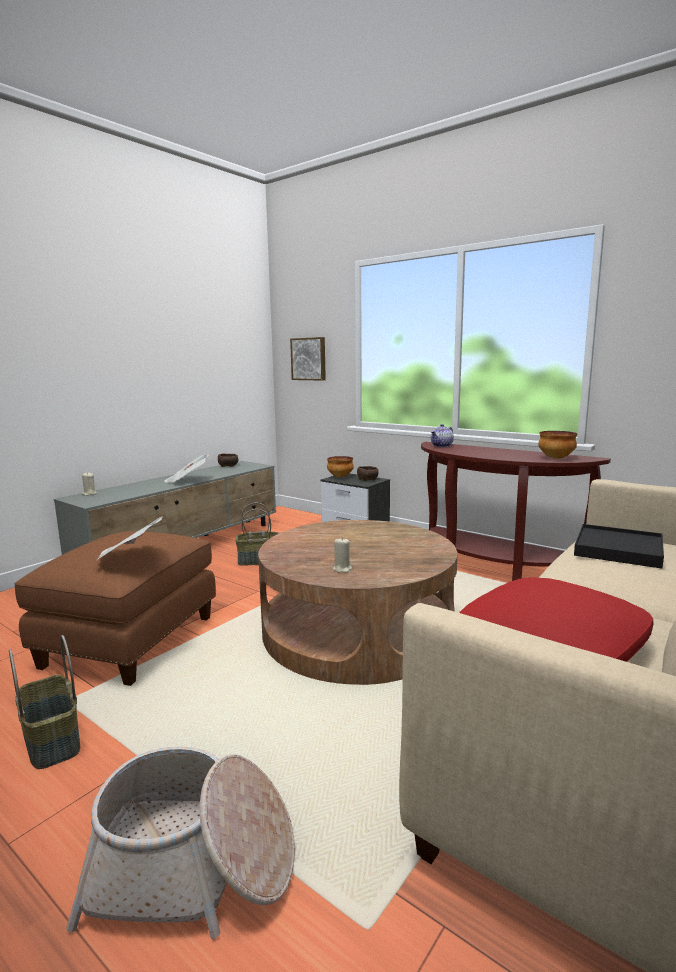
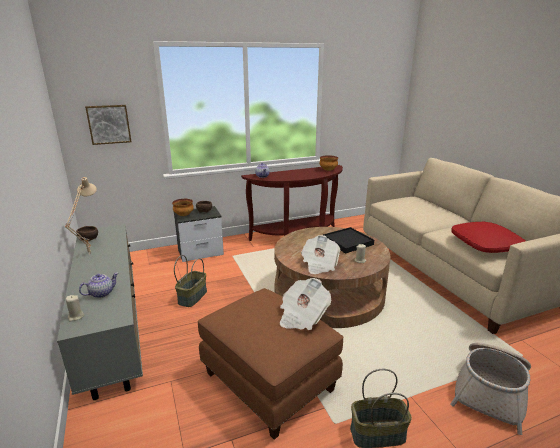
camera: 60 degrees left, 10 degrees up
newspaper [164,454,209,483] -> newspaper moved to [301,235,340,274]
black tray [574,524,664,569] -> black tray moved to [323,227,374,254]
none -> beige table lamp [65,177,97,254]
none -> teapot [79,273,119,298]

